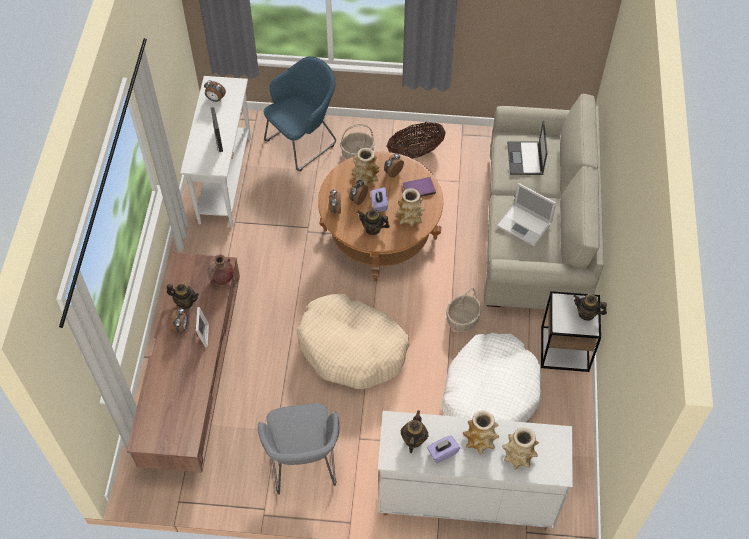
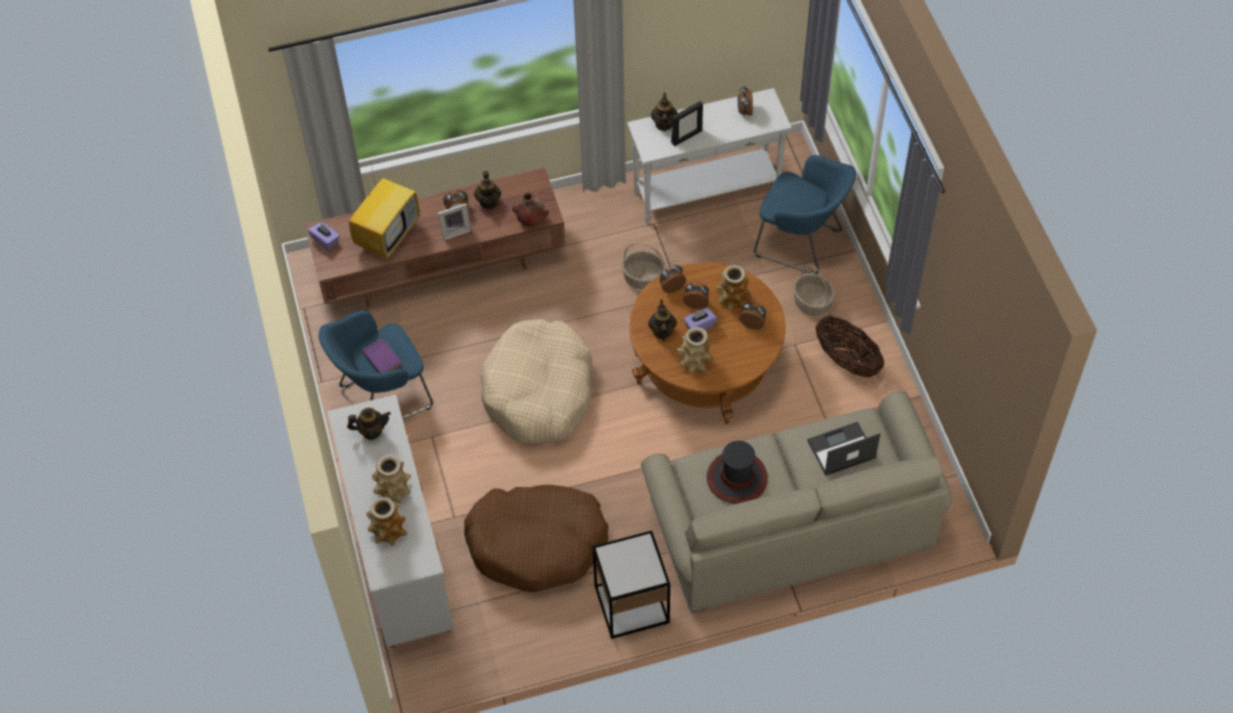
camera: 70 degrees right, 0 degrees up
grey armchair [258,403,339,494] -> blue armchair [318,310,433,419]
purple book [403,177,436,197] -> purple book moved to [362,338,402,373]
purple tissue box [427,435,460,463] -> purple tissue box moved to [308,222,340,250]
white dog bed [442,333,542,422] -> brown dog bed [464,485,609,593]
basket [447,288,482,332] -> basket moved to [622,243,666,290]
laptop [497,183,556,246] -> hat [707,441,768,504]
teapot [573,294,607,321] -> teapot moved to [651,93,678,132]
none -> television [349,160,420,259]

